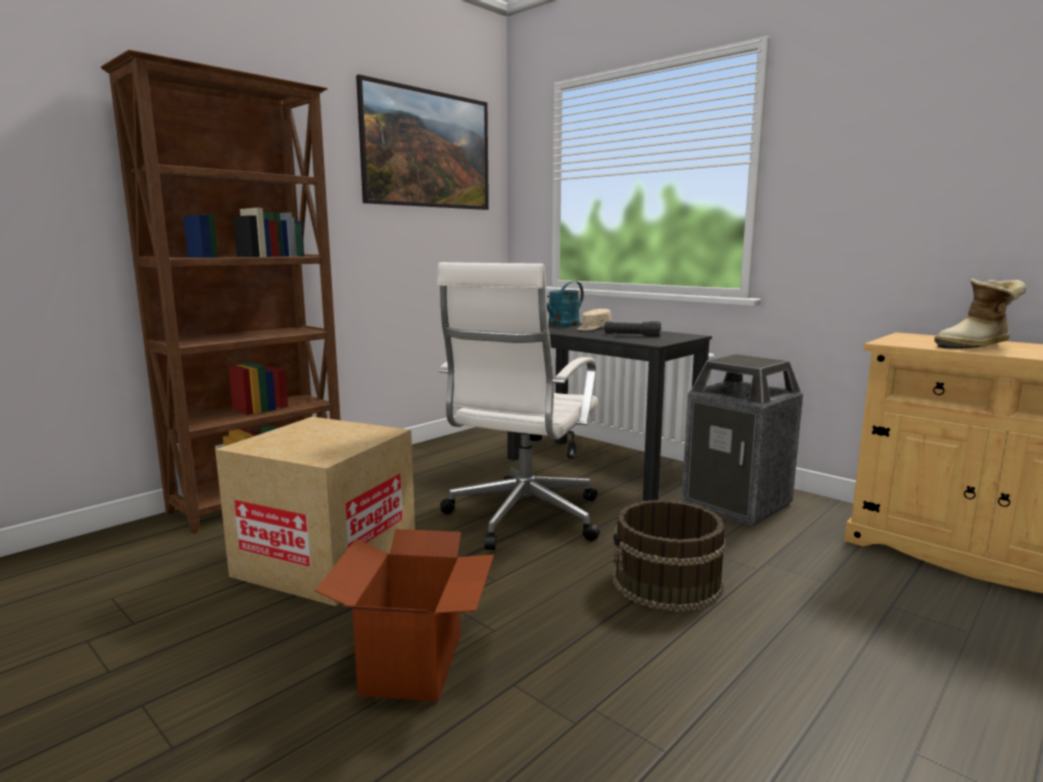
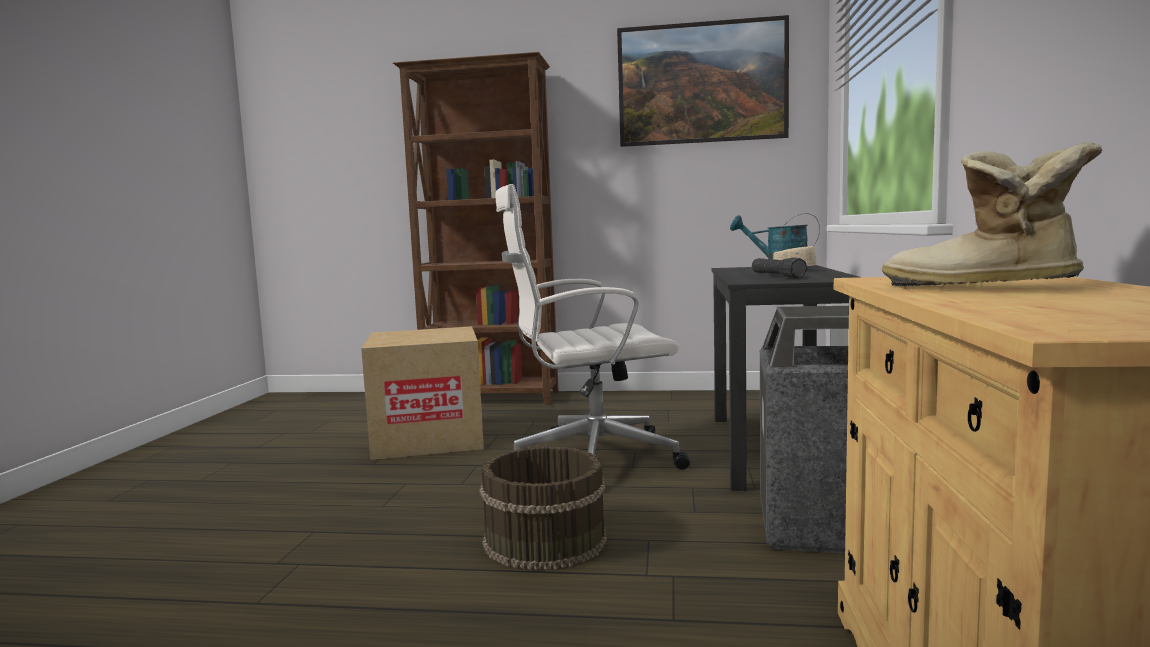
camera: 55 degrees right, 5 degrees down
cardboard box [315,529,494,702] -> none

